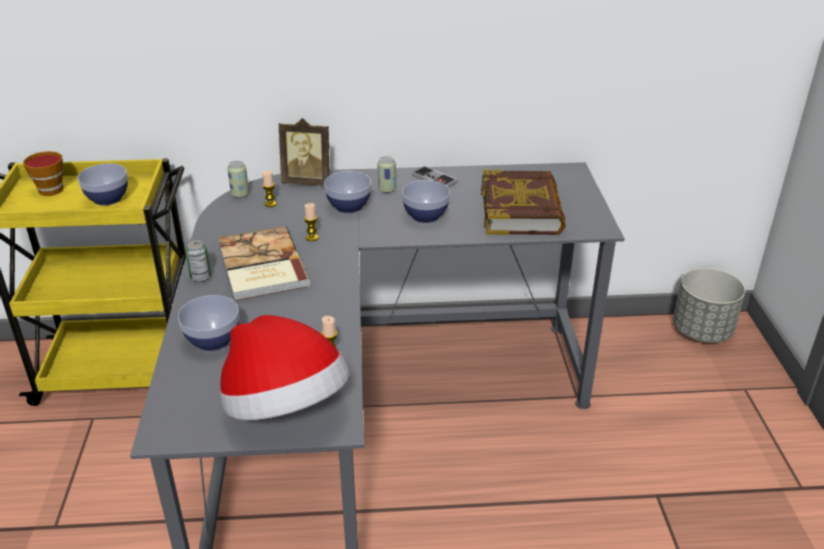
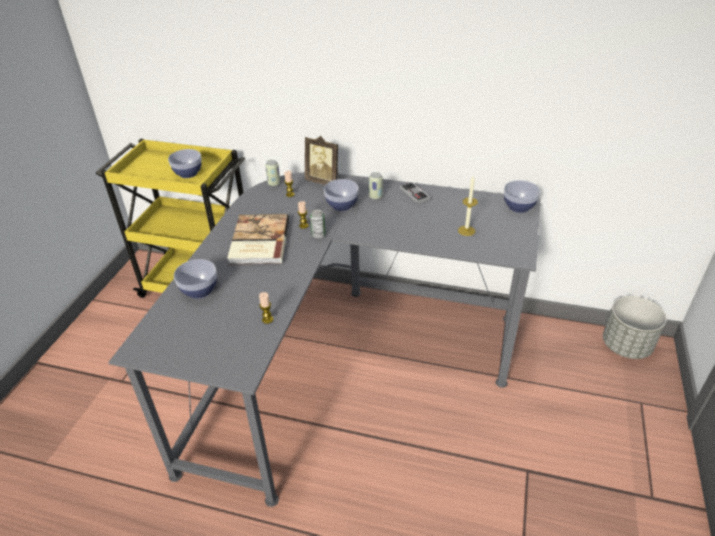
camera: 20 degrees right, 5 degrees up
cup [23,151,63,196] -> none
can [185,240,211,282] -> can moved to [310,210,326,238]
hat [220,315,349,420] -> none
bowl [402,180,450,223] -> bowl moved to [504,180,540,213]
book [481,170,566,235] -> candle [458,176,478,236]

